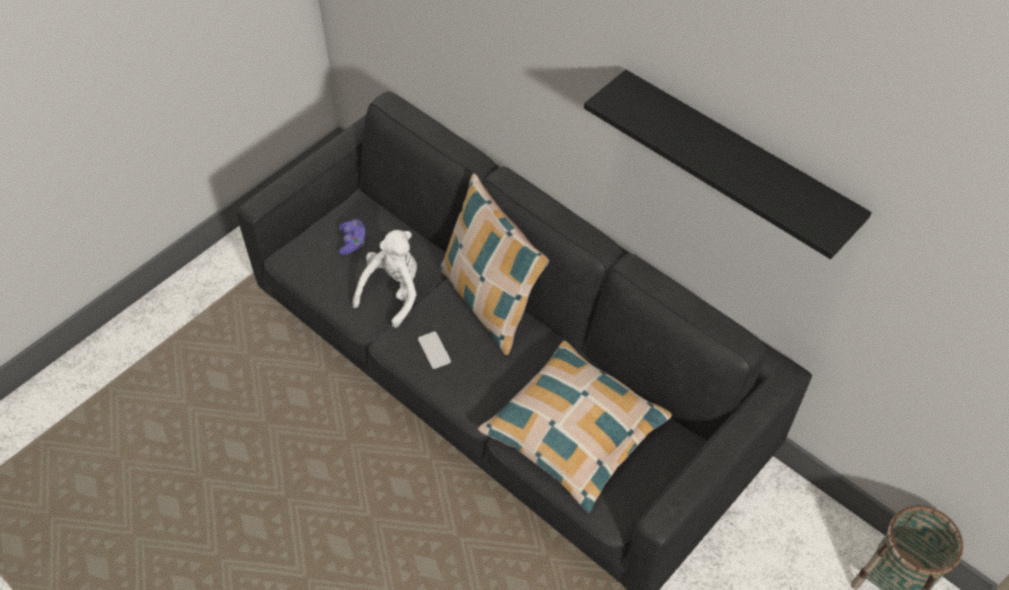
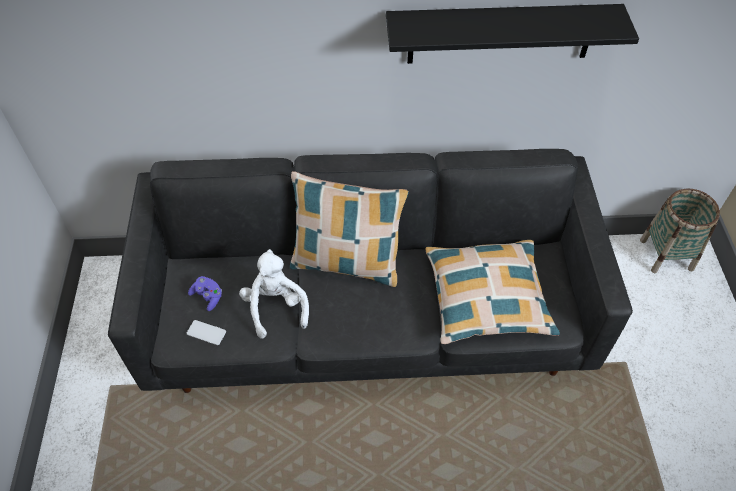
camera: 45 degrees left, 0 degrees up
phone [418,331,451,369] -> phone moved to [187,320,226,345]

